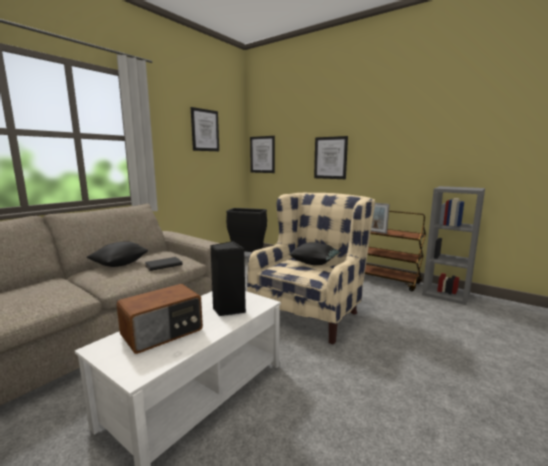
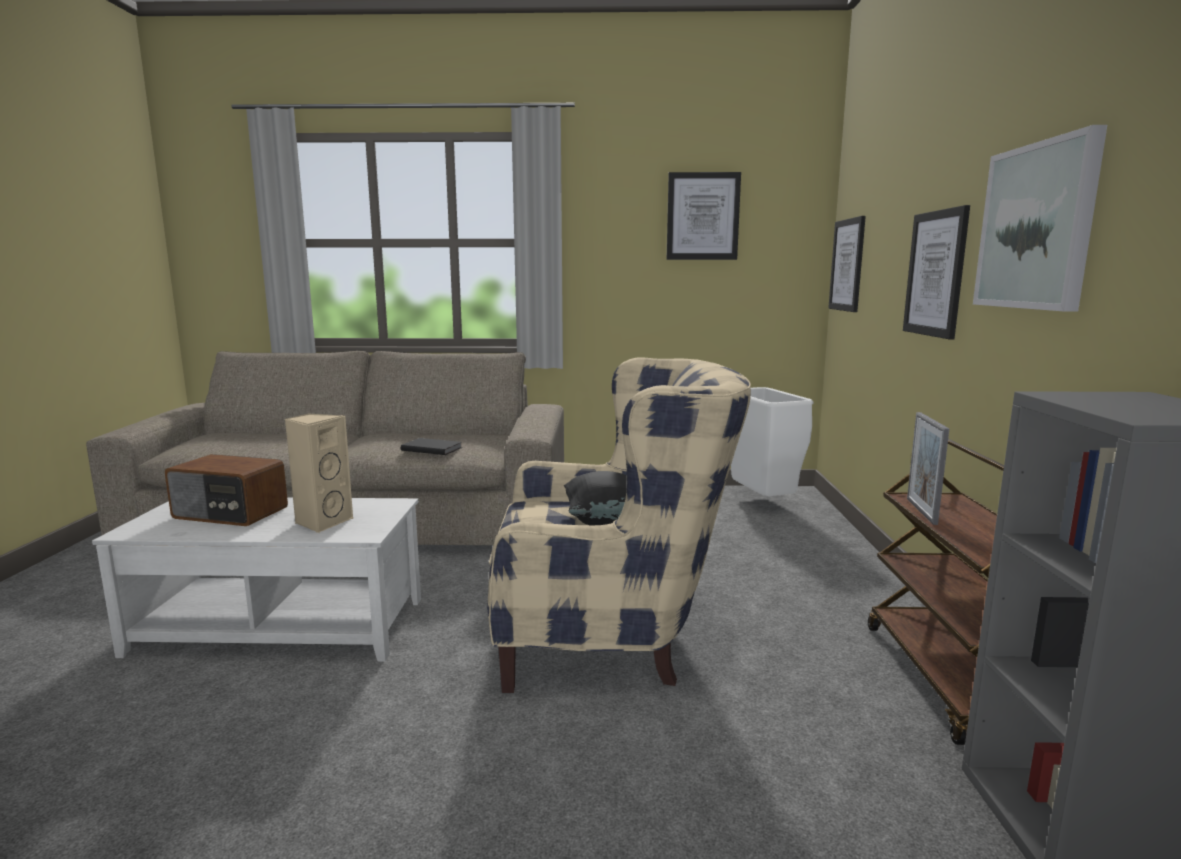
camera: 55 degrees right, 0 degrees up
black pillow [87,242,149,267] -> none
black speaker [210,241,246,316] -> beige speaker [285,413,353,533]
black trash can [226,208,267,252] -> white trash can [731,387,814,496]
none -> picture [973,125,1107,312]

